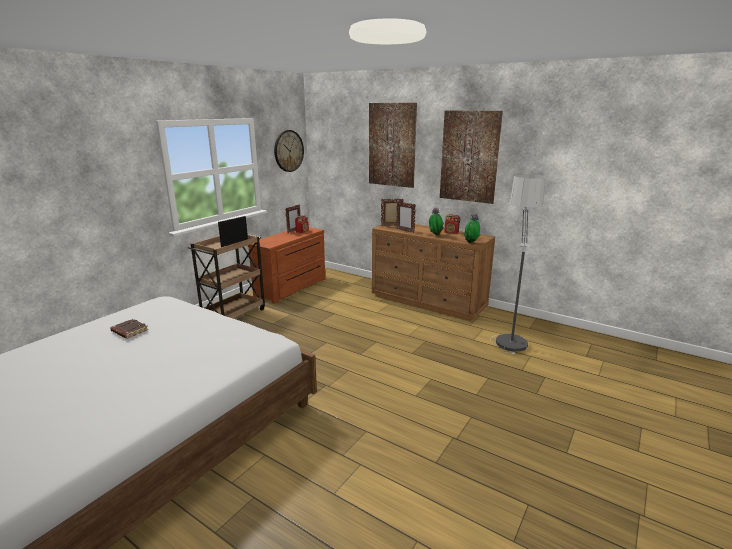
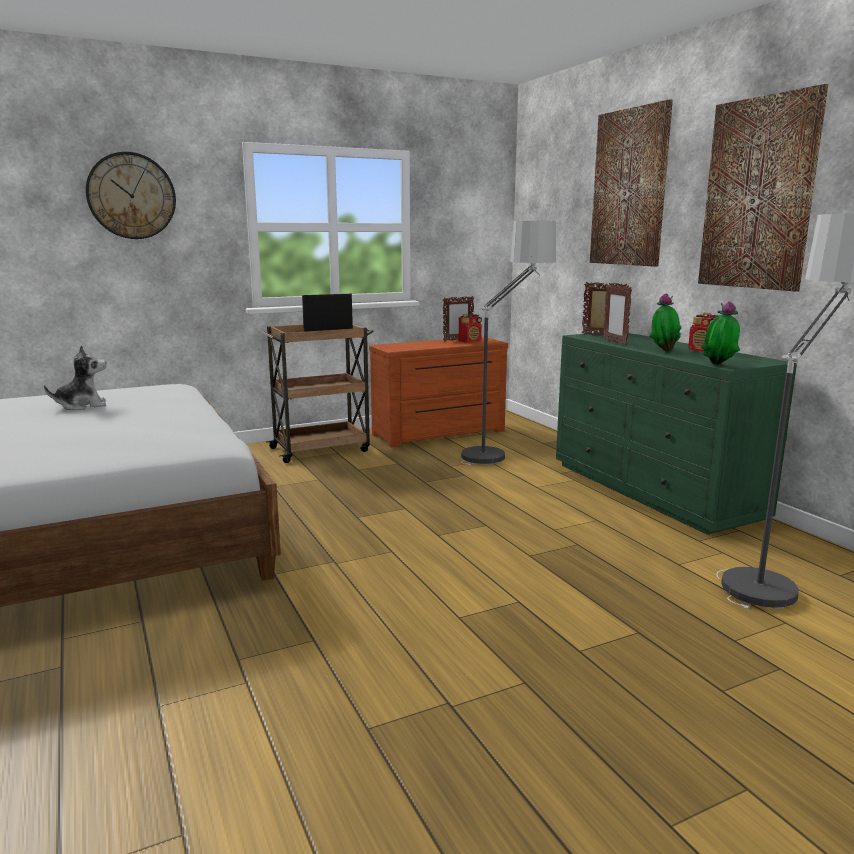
camera: 30 degrees right, 5 degrees down
brown book [110,319,148,339] -> plush toy [44,345,106,410]
wall clock [274,130,304,172] -> wall clock moved to [86,152,176,239]
brown dresser [372,223,495,321] -> green dresser [556,332,797,535]
none -> floor lamp [461,221,556,466]

